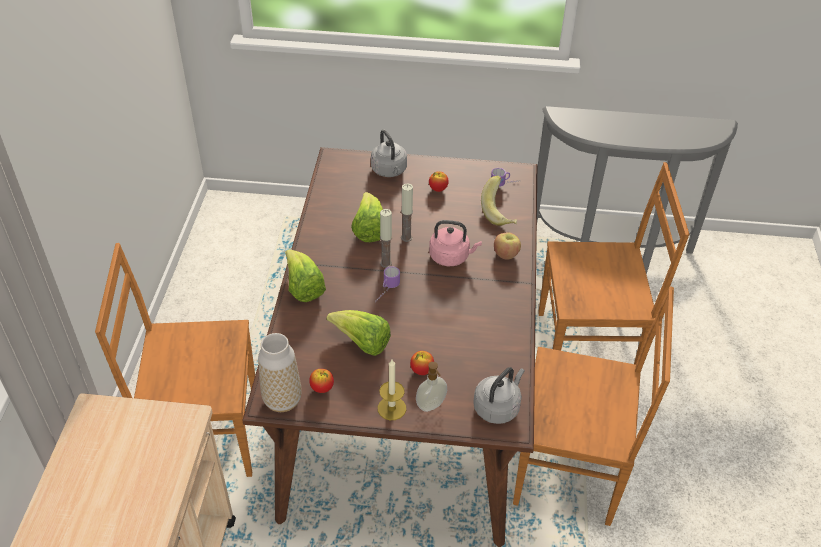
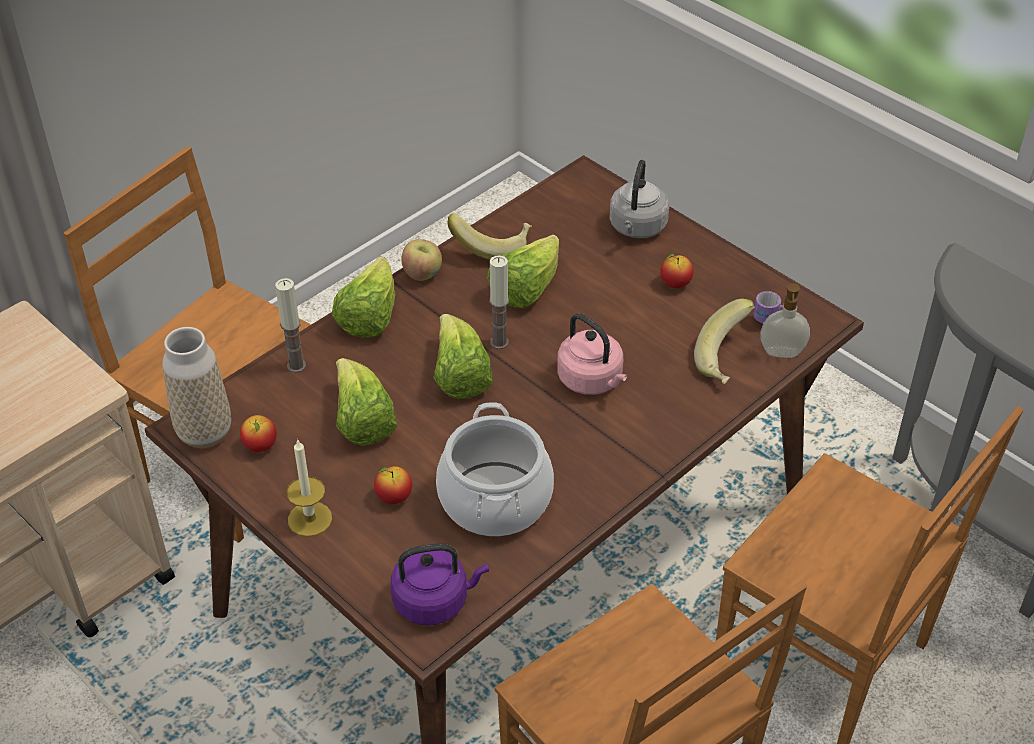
camera: 40 degrees right, 0 degrees up
mug [375,266,400,302] -> lettuce [433,314,492,399]
candle [401,183,413,242] -> candle moved to [275,278,306,373]
soap dispenser [416,362,447,412] -> soap dispenser moved to [760,283,810,358]
grey kettle [473,367,525,424] -> purple kettle [391,543,489,625]
apple [494,233,521,260] -> apple moved to [401,239,442,281]
none -> cooking pot [436,402,554,536]
none -> banana [448,213,532,259]

